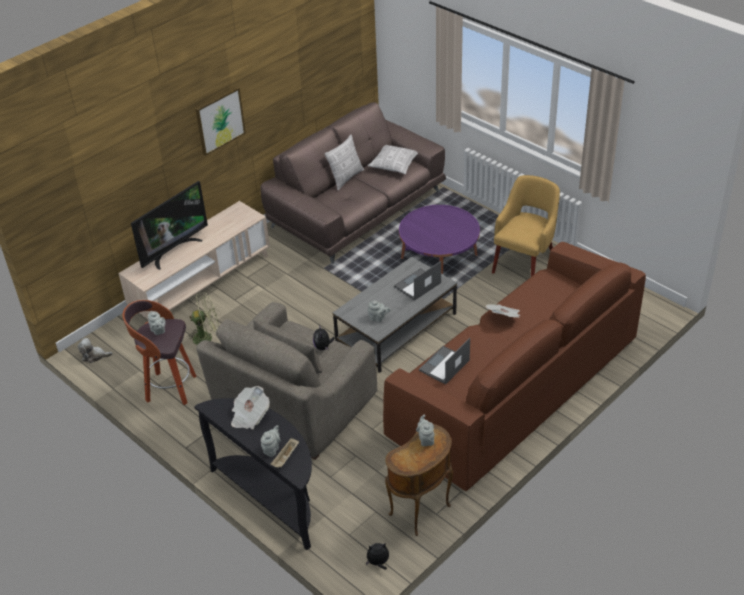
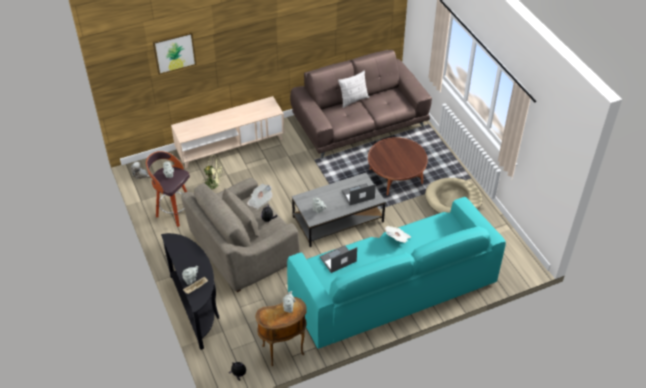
camera: 20 degrees right, 5 degrees up
television [131,181,208,270] -> none
picture [195,87,246,156] -> picture moved to [153,32,196,75]
newspaper [231,386,270,429] -> newspaper moved to [247,184,273,209]
pillow [368,145,418,174] -> none
brown sofa [383,242,646,491] -> turquoise sofa [287,197,506,349]
purple coffee table [399,205,480,274] -> brown coffee table [368,137,428,195]
yellow armchair [492,175,560,277] -> beige dog bed [425,178,482,213]

